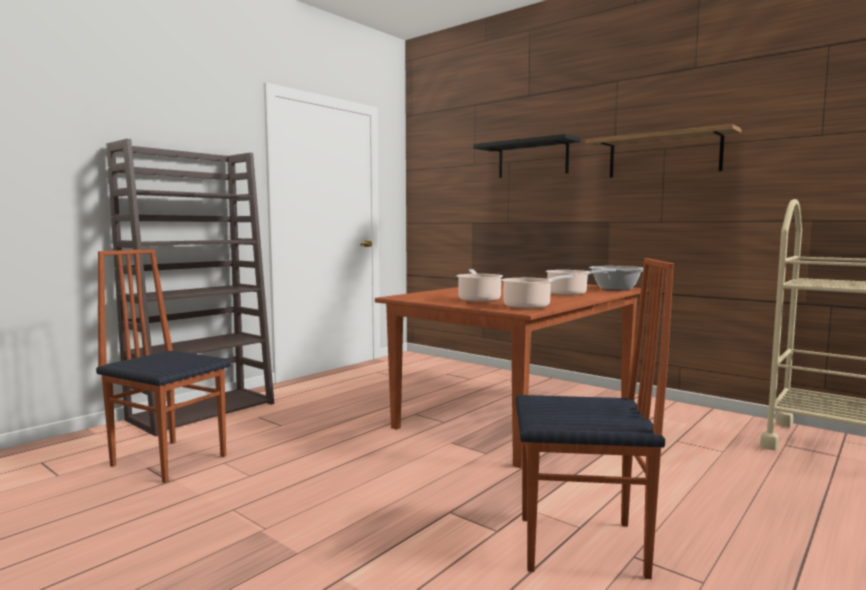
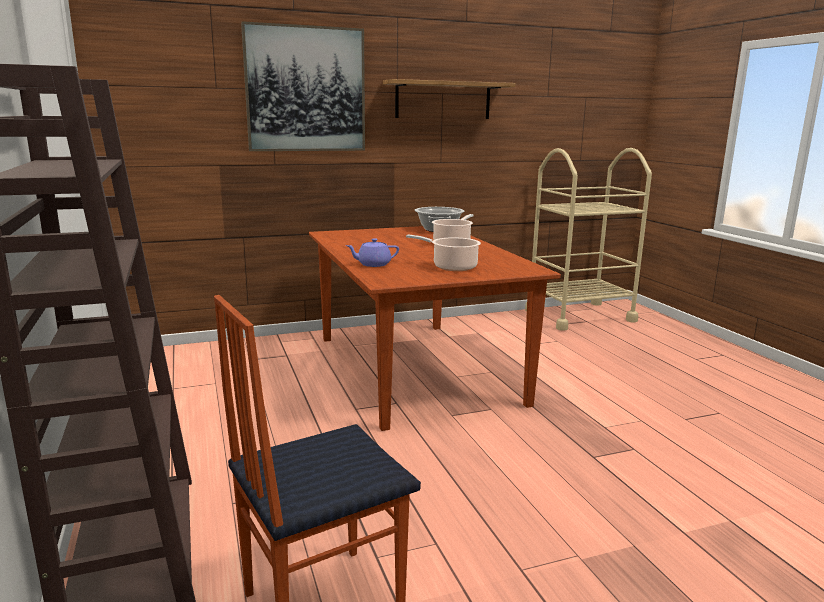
camera: 60 degrees left, 10 degrees up
black shelf [473,134,581,178] -> picture [241,21,365,151]
cooking pot [502,275,573,309] -> none
chair [516,258,674,579] -> none
none -> purple teapot [346,238,399,267]

